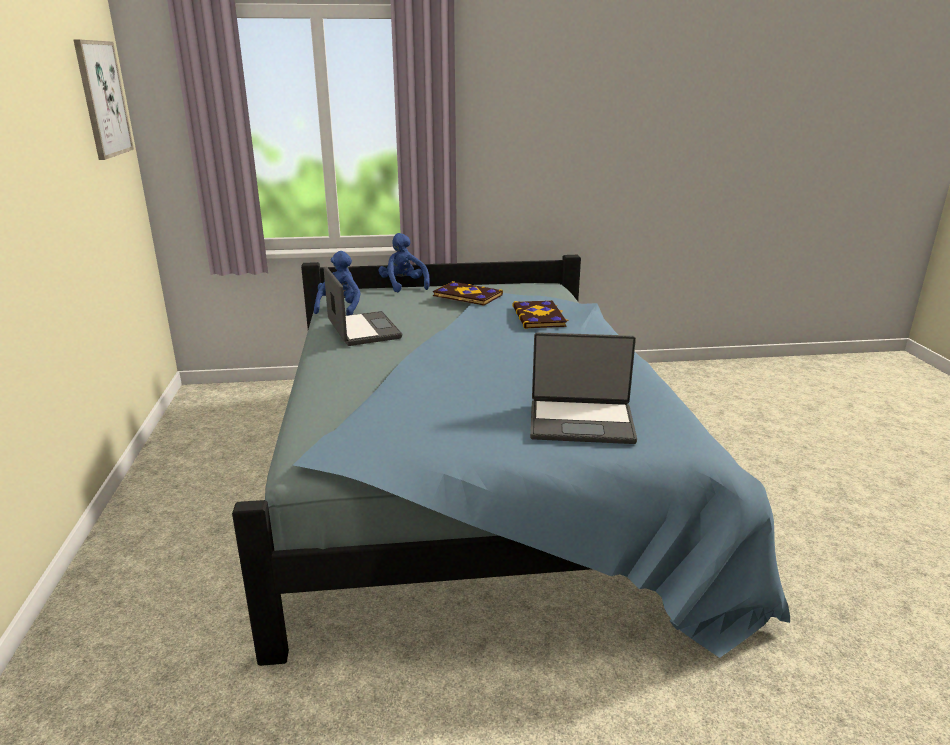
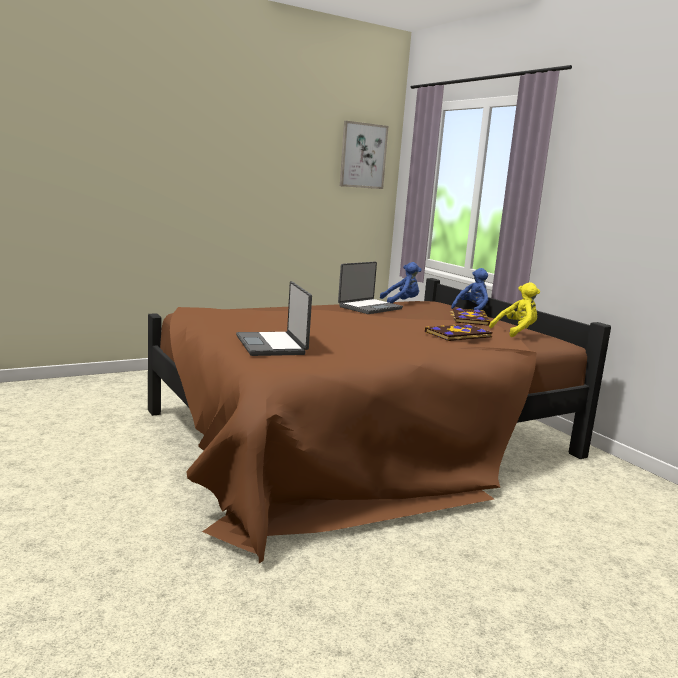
camera: 65 degrees right, 10 degrees down
blue bed [232,255,790,666] -> brown bed [148,278,611,563]
none -> yellow plush toy [489,282,540,337]

